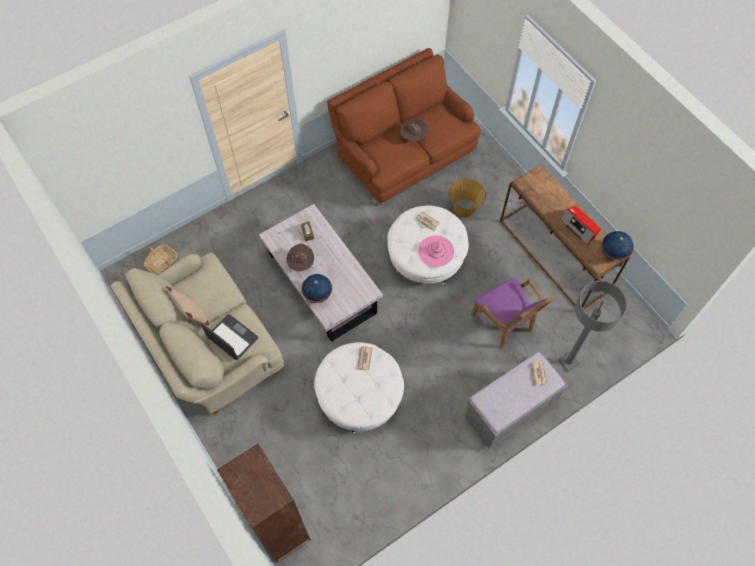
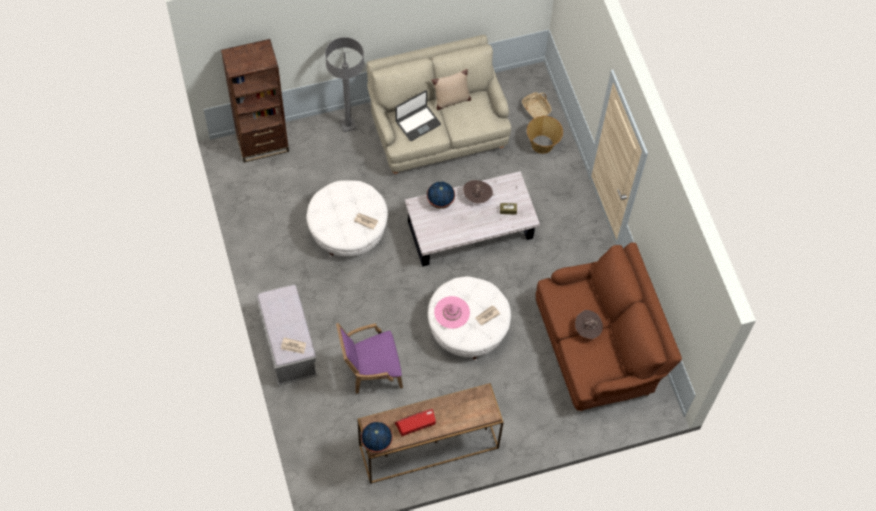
camera: 105 degrees right, 0 degrees up
basket [449,179,486,218] -> basket moved to [527,116,563,154]
grey floor lamp [558,281,627,372] -> grey floor lamp moved to [325,37,364,132]

